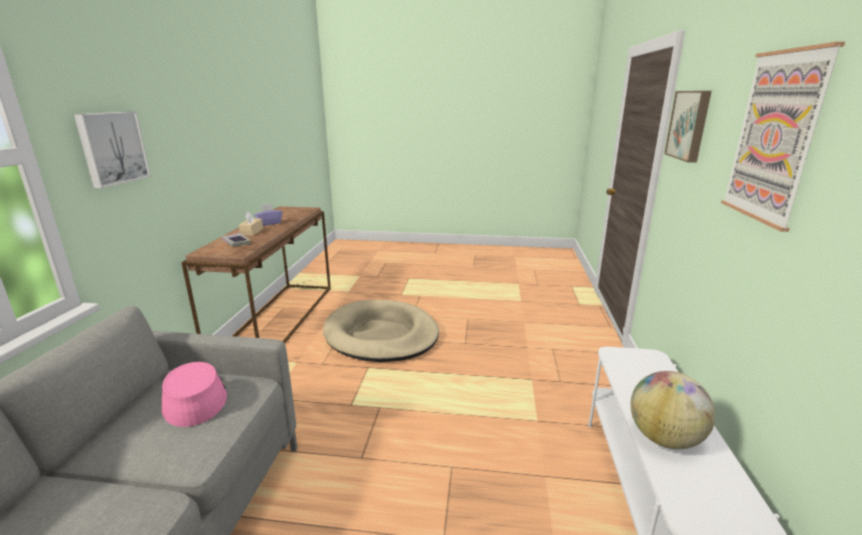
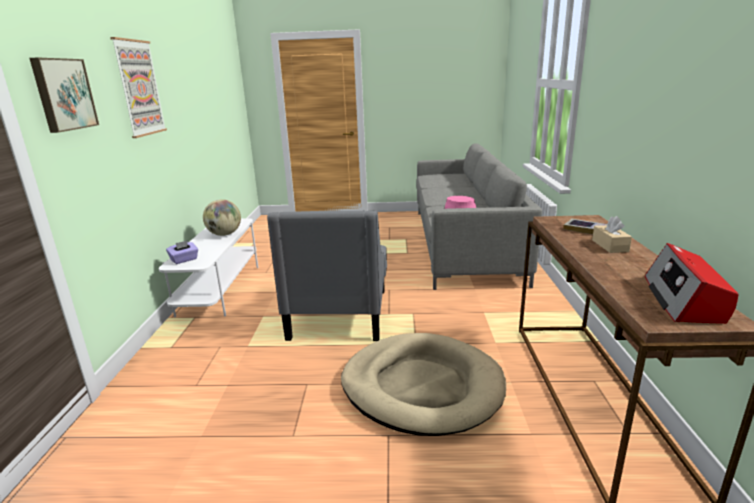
camera: 175 degrees right, 0 degrees up
picture [74,112,151,188] -> none
purple tissue box [254,204,282,226] -> purple tissue box moved to [166,241,198,264]
none -> grey armchair [267,211,387,341]
none -> radio [645,243,739,324]

